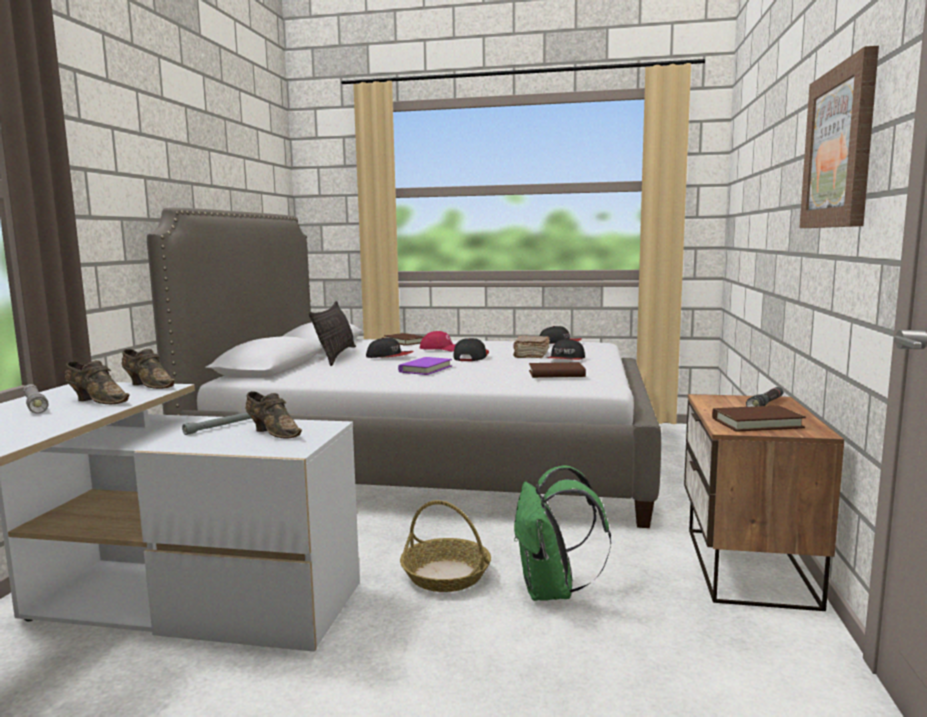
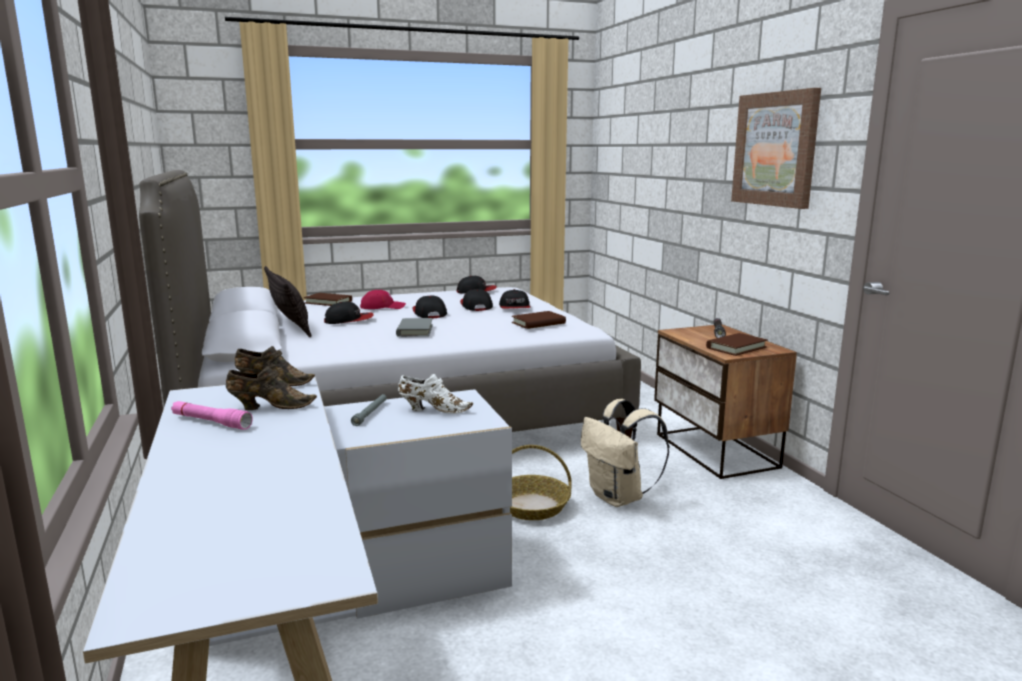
camera: 30 degrees left, 5 degrees up
grey flashlight [23,384,49,414] -> pink flashlight [171,401,253,430]
brown shoe [245,391,302,439] -> white shoe [398,374,473,414]
purple book [398,357,452,375] -> grey book [396,318,433,337]
brown book [513,335,550,358] -> cap [460,289,493,311]
green backpack [514,465,611,601] -> beige backpack [581,399,670,507]

